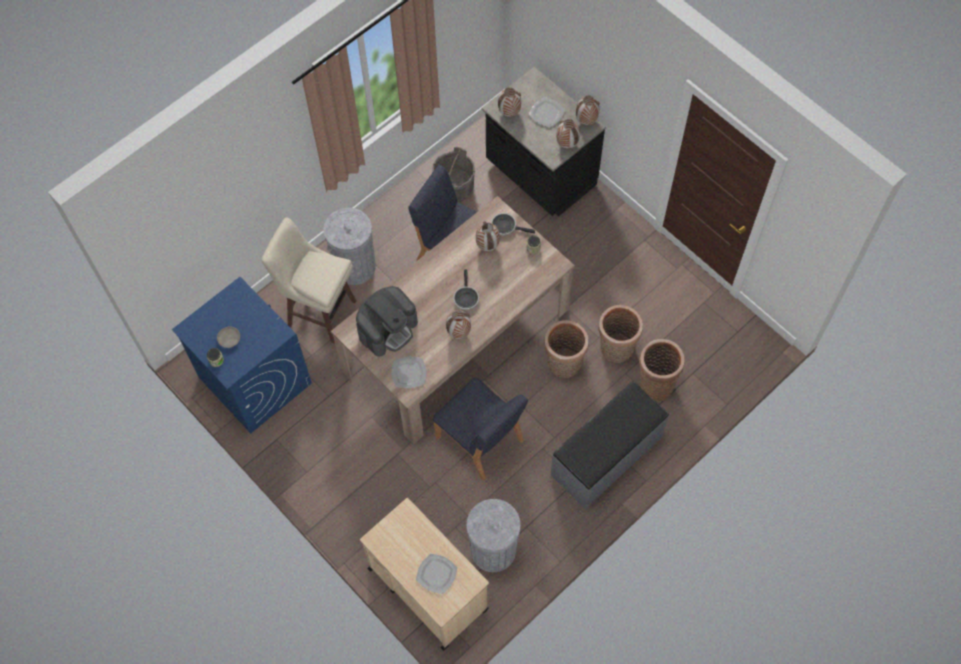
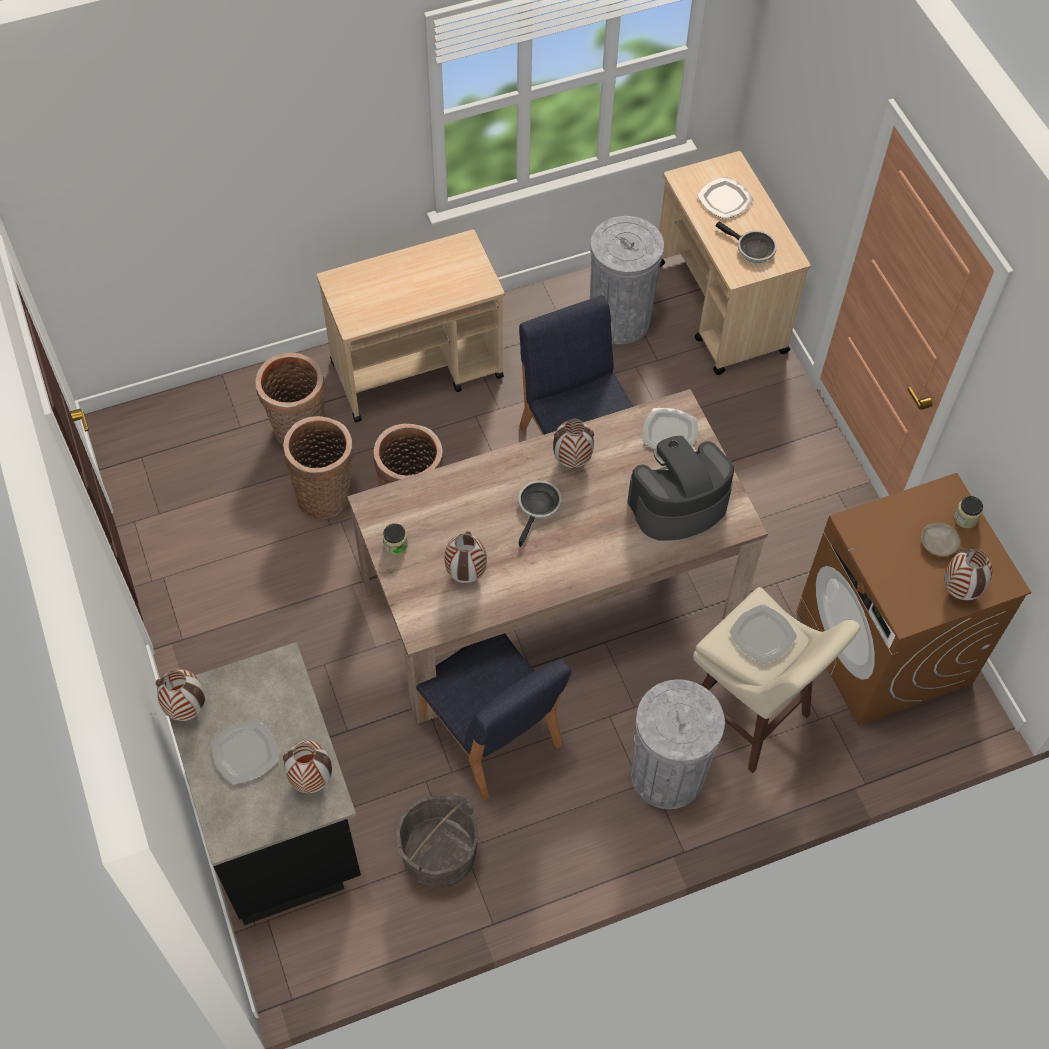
camera: 160 degrees left, 5 degrees down
blue washing machine [172,277,312,433] -> brown washing machine [796,473,1031,726]
frying pan [491,213,535,235] -> frying pan moved to [716,222,777,263]
grey bench [551,381,669,509] -> beige cart [317,230,505,422]
vase [556,119,580,149] -> vase moved to [944,547,992,600]
none -> plate [729,604,797,664]

